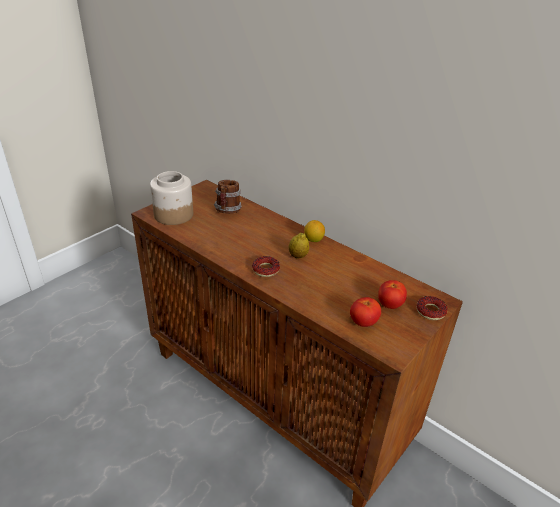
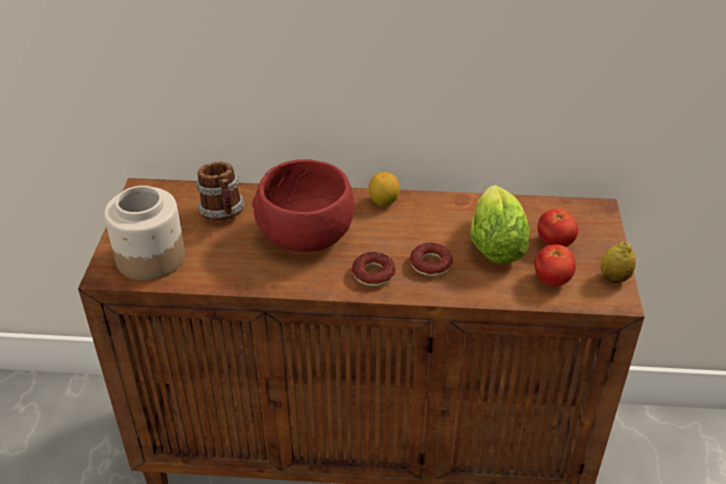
camera: 35 degrees left, 5 degrees up
lemon [289,232,309,259] -> lemon moved to [601,242,636,283]
donut [416,296,448,320] -> donut moved to [410,243,453,276]
none -> red bowl [252,159,355,252]
none -> lettuce [470,185,529,264]

